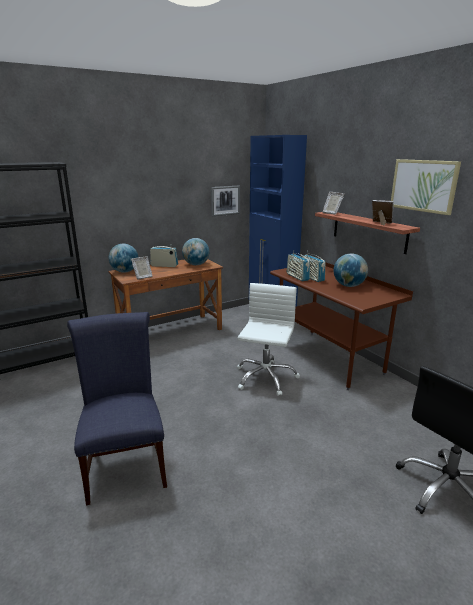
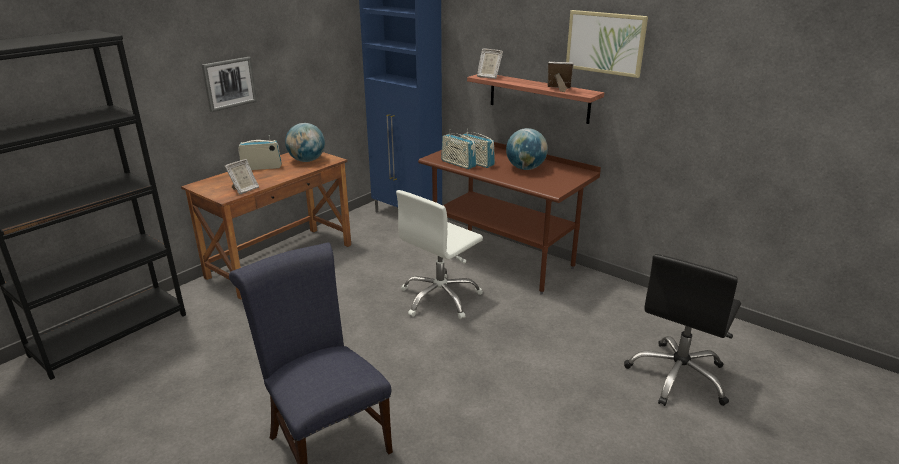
camera: 20 degrees left, 5 degrees up
globe [109,244,139,273] -> none
picture [211,186,240,216] -> picture moved to [202,57,257,112]
white office chair [237,283,300,396] -> white office chair turned 135 degrees counterclockwise [396,190,483,319]

